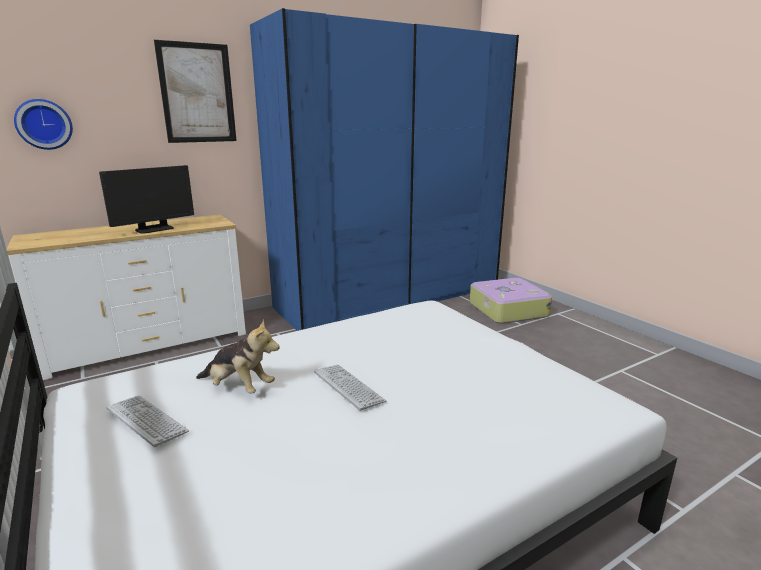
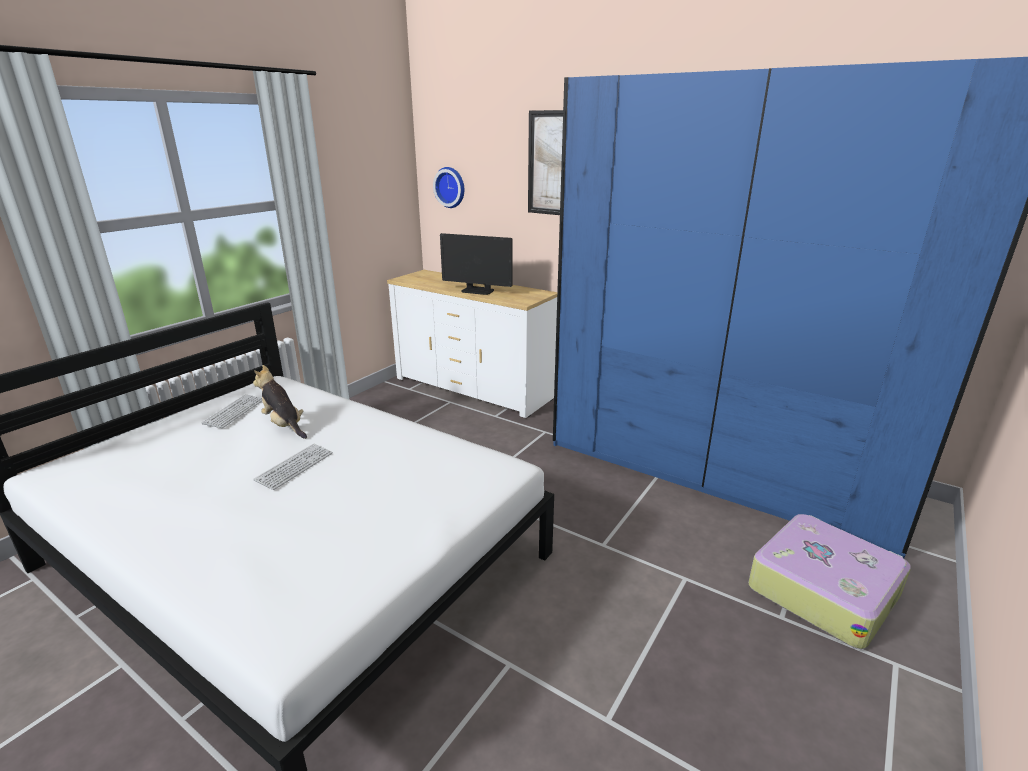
camera: 65 degrees right, 5 degrees up
plush toy [196,319,280,394] -> plush toy turned 135 degrees clockwise [253,365,307,439]

